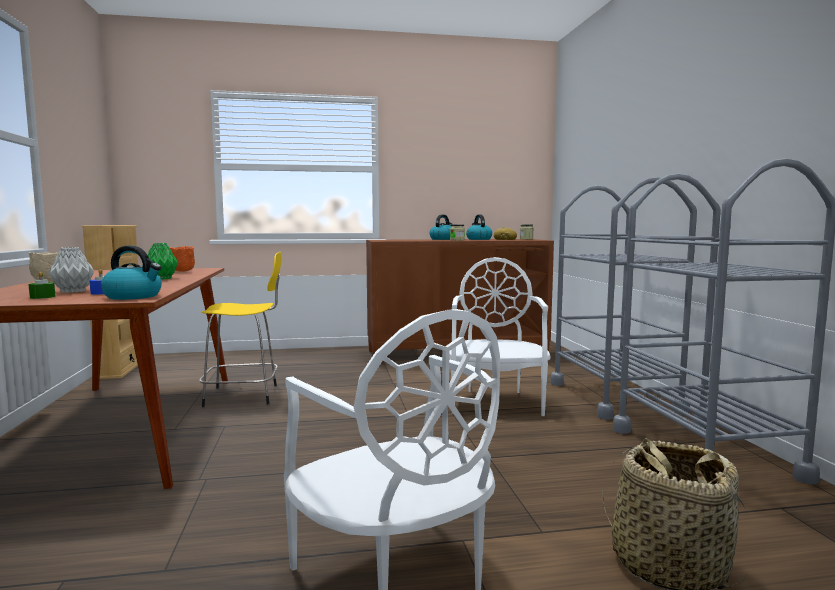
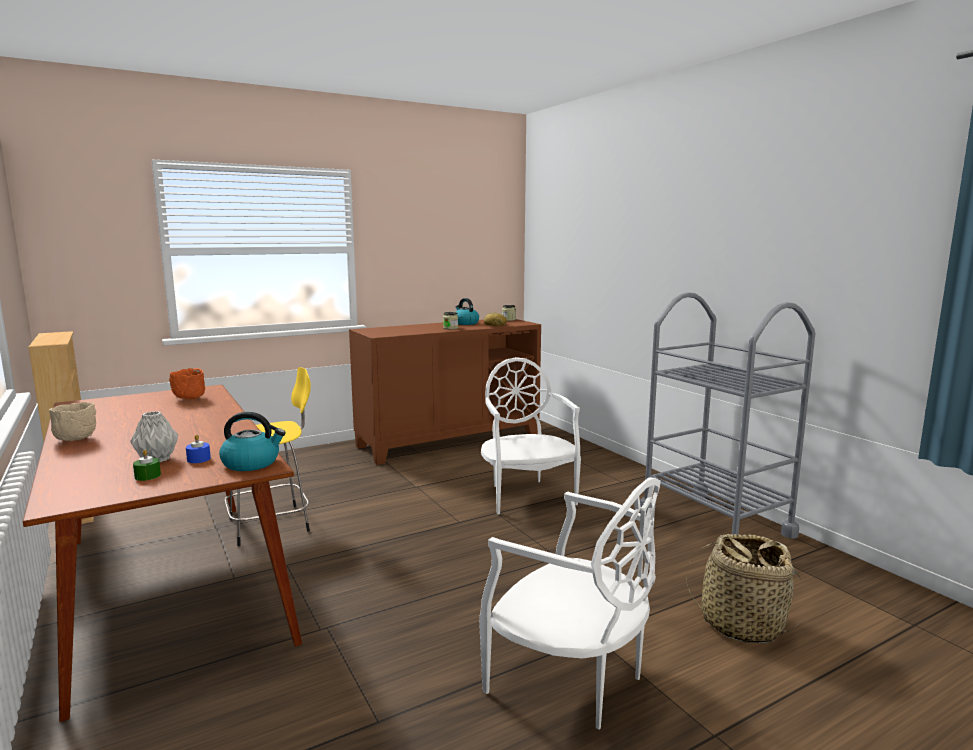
camera: 20 degrees left, 5 degrees up
green vase [148,243,178,280] -> none
kettle [430,214,453,240] -> none
grey cart [550,177,697,420] -> none

